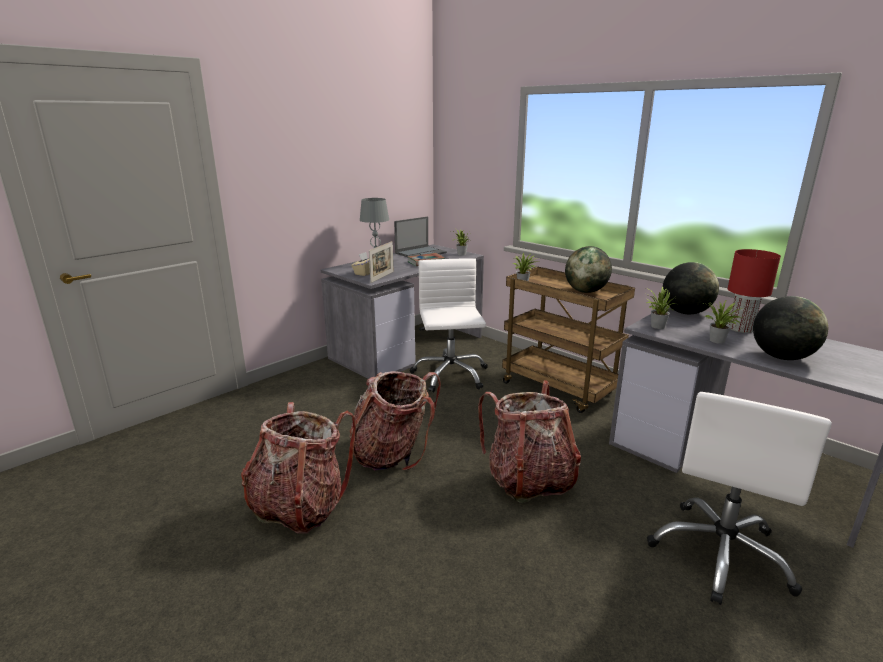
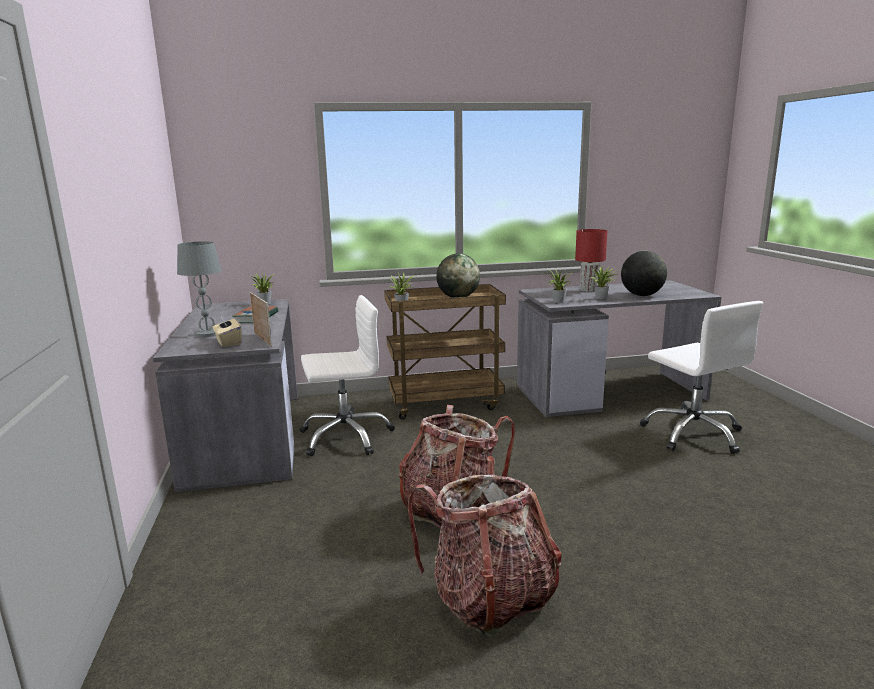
camera: 55 degrees left, 5 degrees down
laptop [394,216,447,257] -> none
white office chair [410,258,488,392] -> white office chair turned 135 degrees clockwise [299,295,395,456]
backpack [478,380,581,503] -> none
globe [663,262,719,314] -> none

